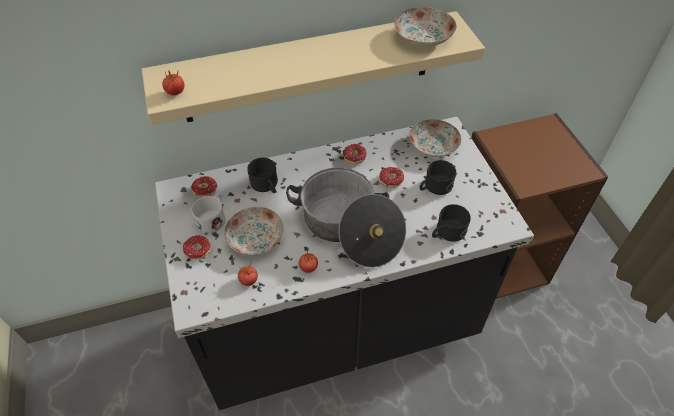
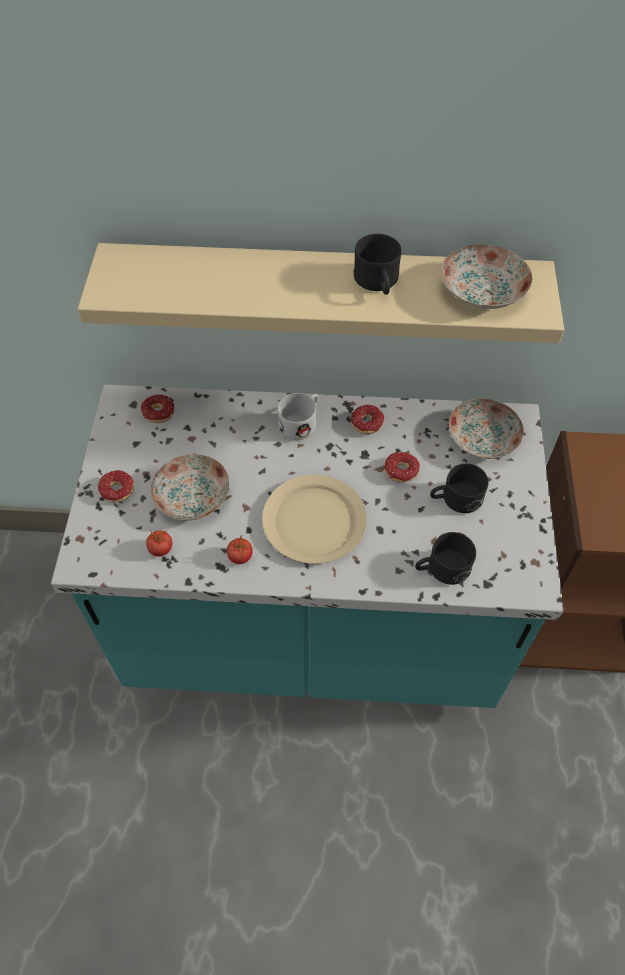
camera: 20 degrees right, 5 degrees up
black counter [155,117,534,410] -> turquoise counter [51,385,564,708]
tomato [162,71,184,95] -> none
white mug [192,194,225,233] -> white mug moved to [277,393,319,440]
black mug [247,158,278,193] -> black mug moved to [353,234,401,295]
cooking pot [286,168,406,268] -> beige plate [262,475,367,564]

